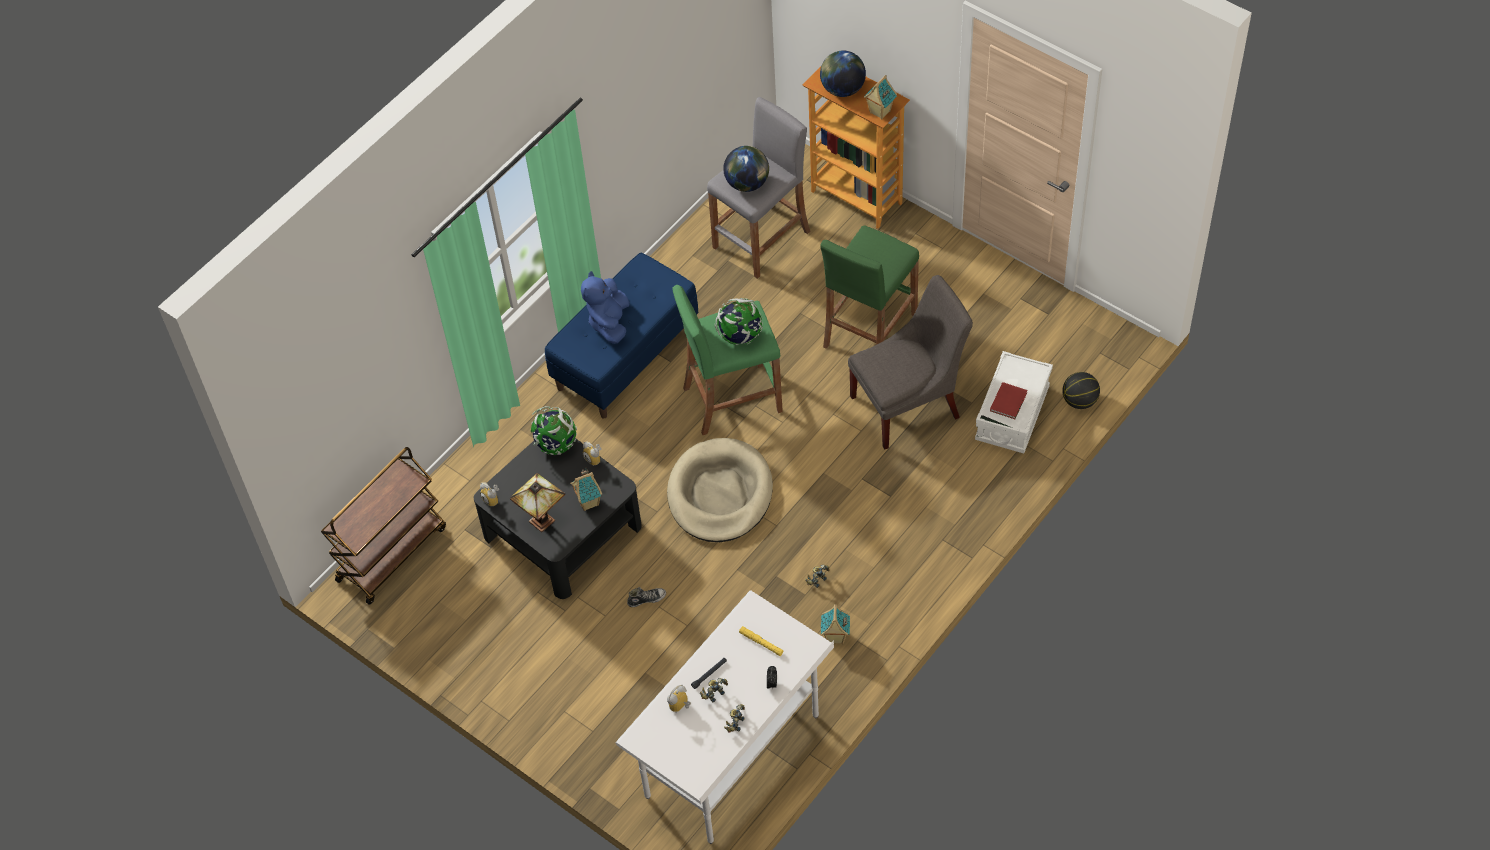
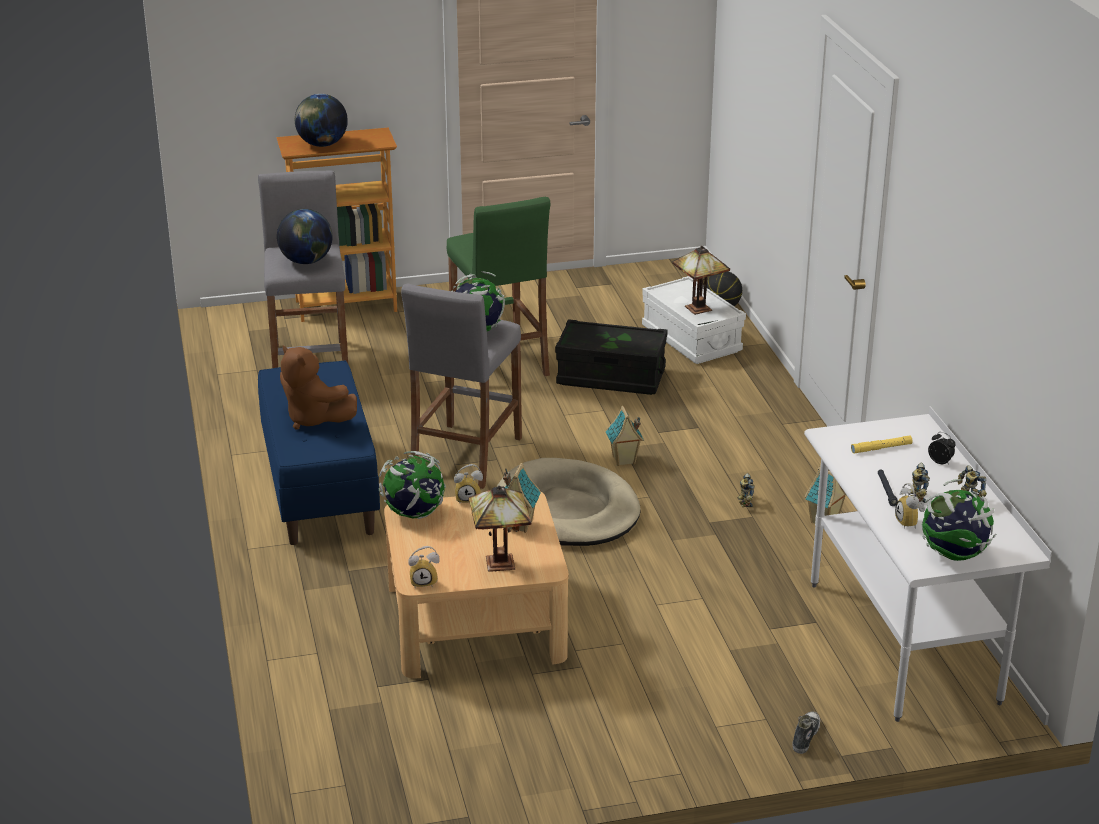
camera: 55 degrees left, 25 degrees down
brown cart [321,447,446,605] -> none
black coffee table [474,439,642,599] -> beige coffee table [384,491,569,678]
blue plush toy [581,271,630,344] -> brown plush toy [280,345,357,430]
shoe [627,587,666,607] -> shoe moved to [793,711,820,754]
green stool [672,285,783,435] -> grey stool [401,284,522,489]
grey chair [848,275,973,450] -> black storage box [555,319,668,395]
toy house [864,75,897,120] -> toy house moved to [606,406,644,466]
red book [990,382,1028,419] -> table lamp [672,246,730,315]
none -> globe [922,479,996,561]

